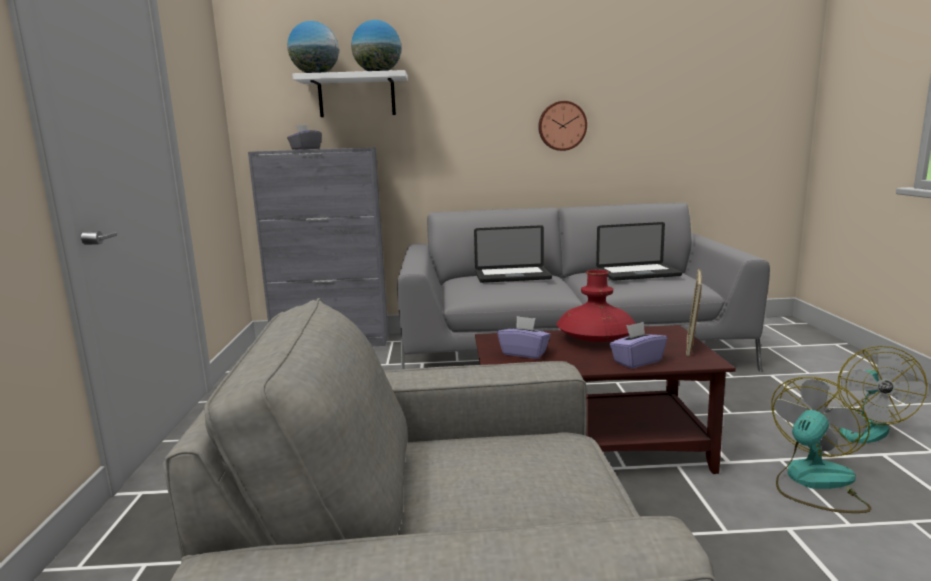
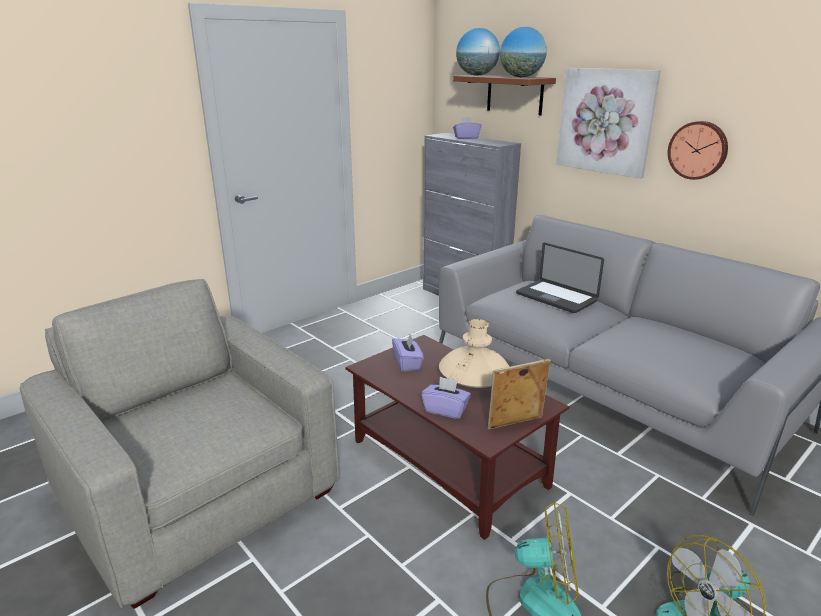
camera: 50 degrees right, 10 degrees up
grey tissue box [287,125,322,150] -> purple tissue box [453,117,481,139]
white shelf [292,70,408,117] -> brown shelf [453,75,556,116]
red vase [556,270,636,342] -> beige vase [439,319,510,388]
laptop [596,222,682,281] -> none
none -> picture [556,68,661,179]

